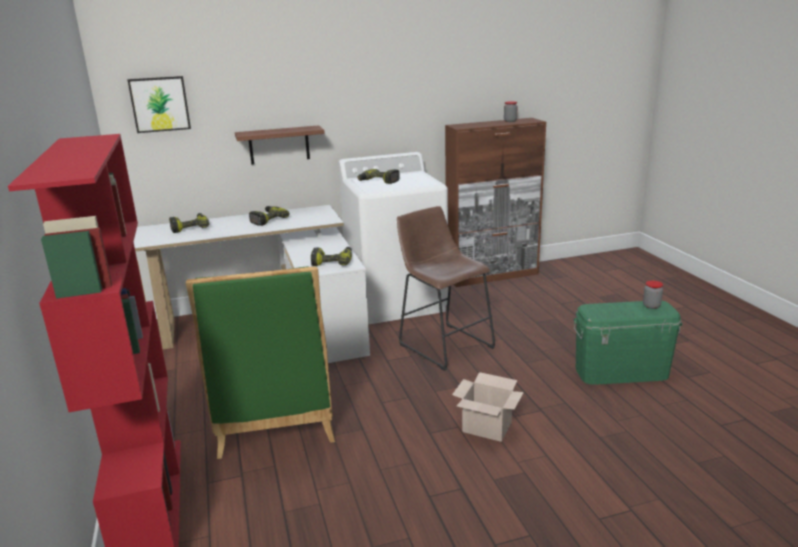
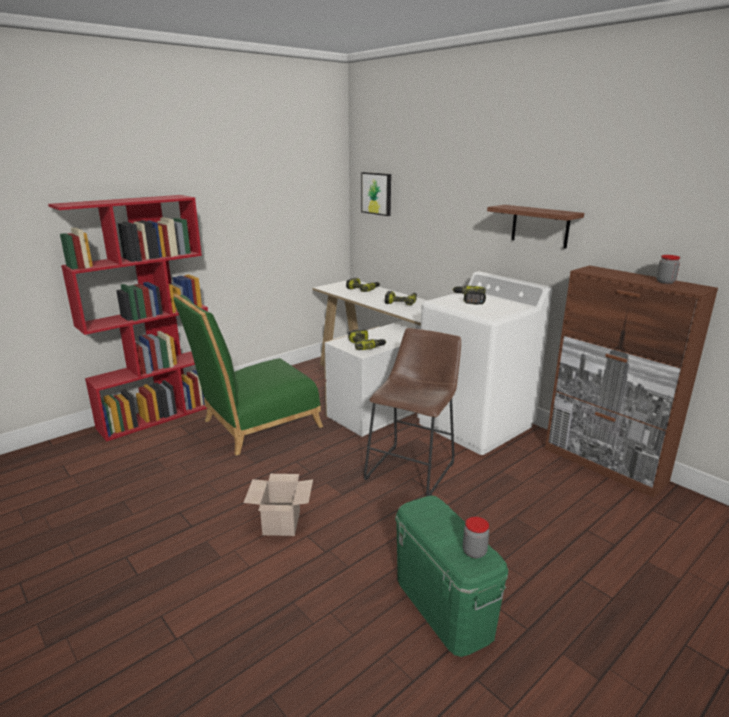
camera: 65 degrees right, 0 degrees up
shelf [235,125,325,164] -> shelf moved to [487,205,584,249]

